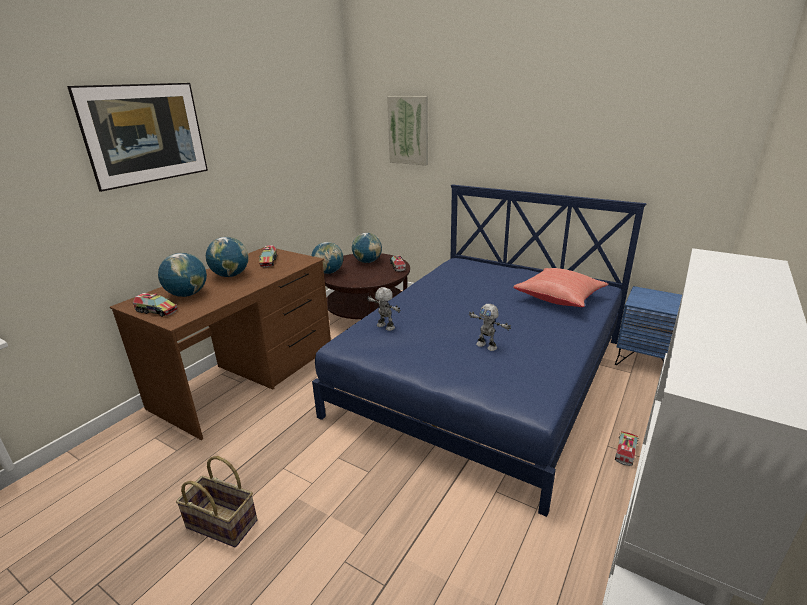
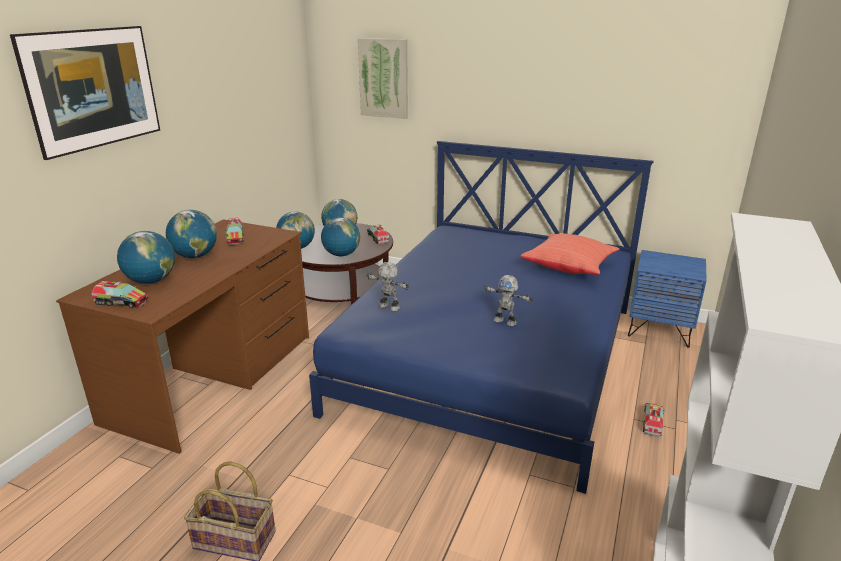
camera: 10 degrees left, 0 degrees up
none -> globe [321,217,360,256]

